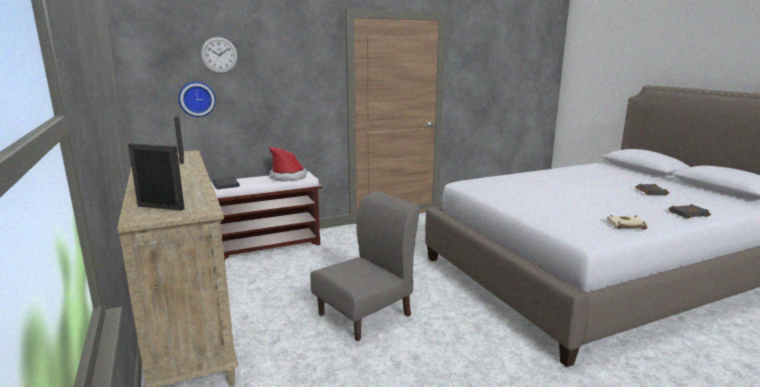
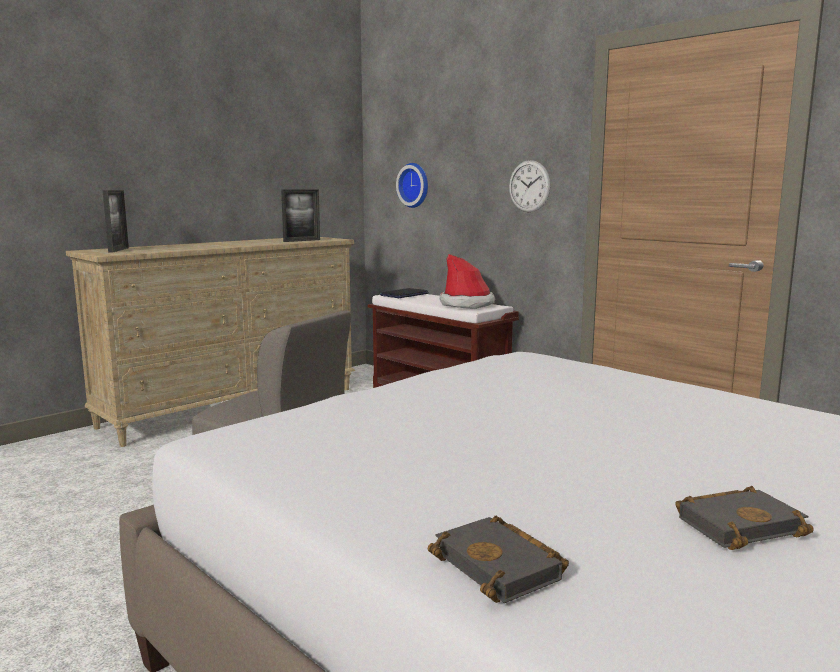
camera: 70 degrees right, 5 degrees down
wall clock [201,37,238,73] -> wall clock moved to [509,160,551,212]
beige book [608,215,648,229] -> none

